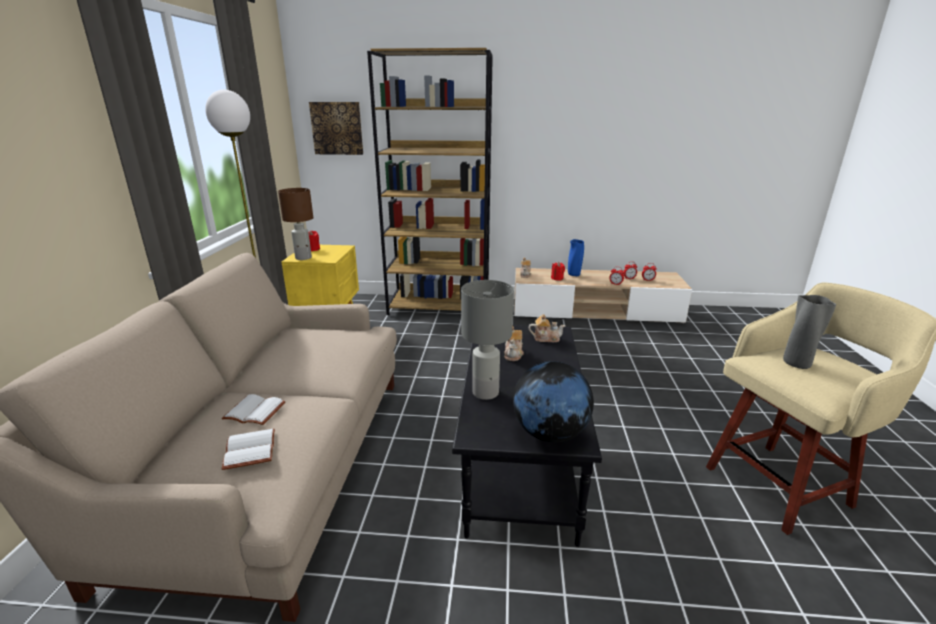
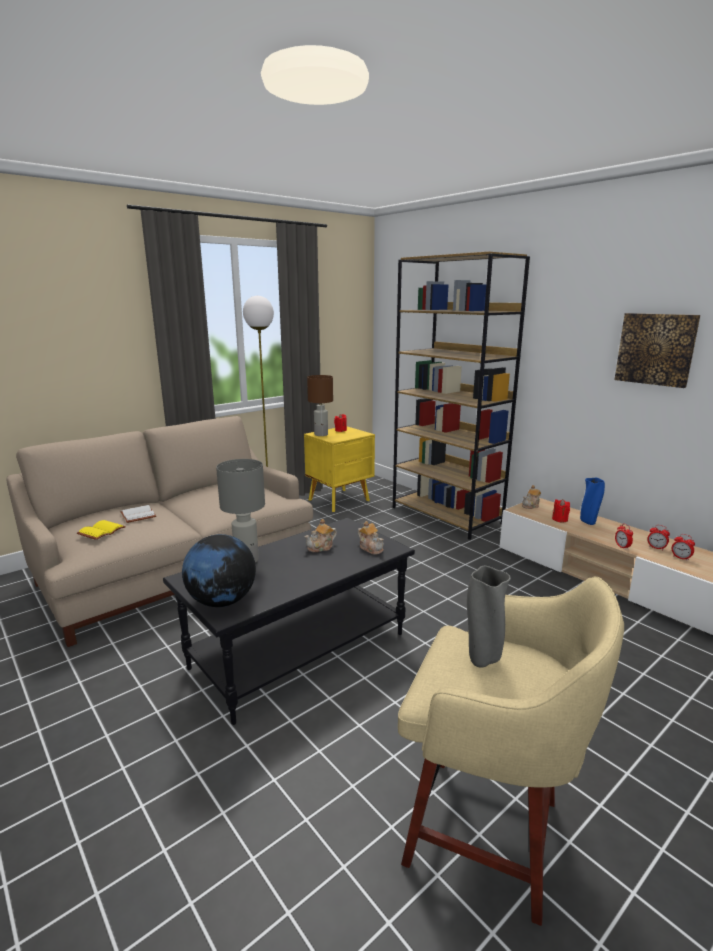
camera: 45 degrees right, 5 degrees down
white book [222,429,275,470] -> yellow book [77,520,126,540]
picture [309,102,363,155] -> picture moved to [614,313,700,388]

